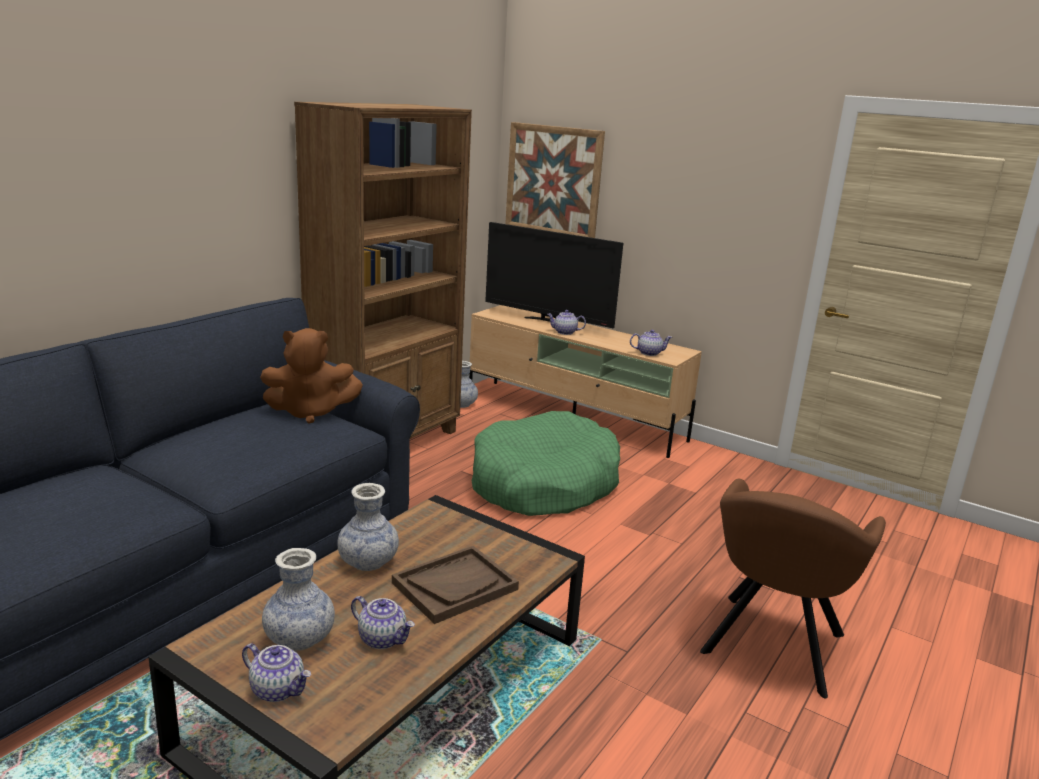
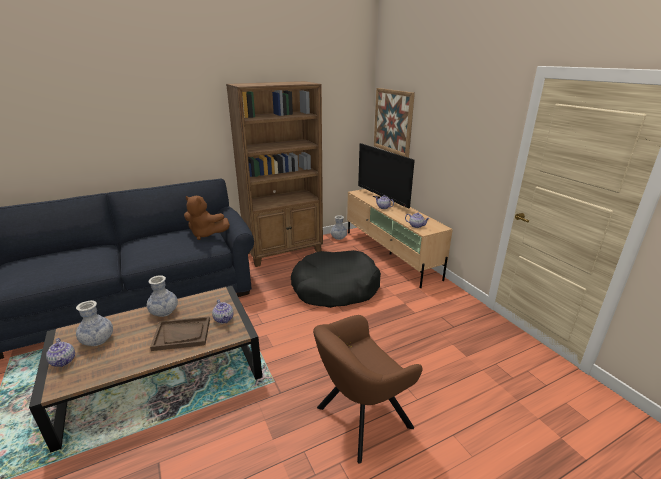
camera: 30 degrees right, 5 degrees up
teapot [351,596,415,649] -> teapot moved to [212,299,234,323]
green dog bed [472,411,620,516] -> black dog bed [291,250,381,308]

